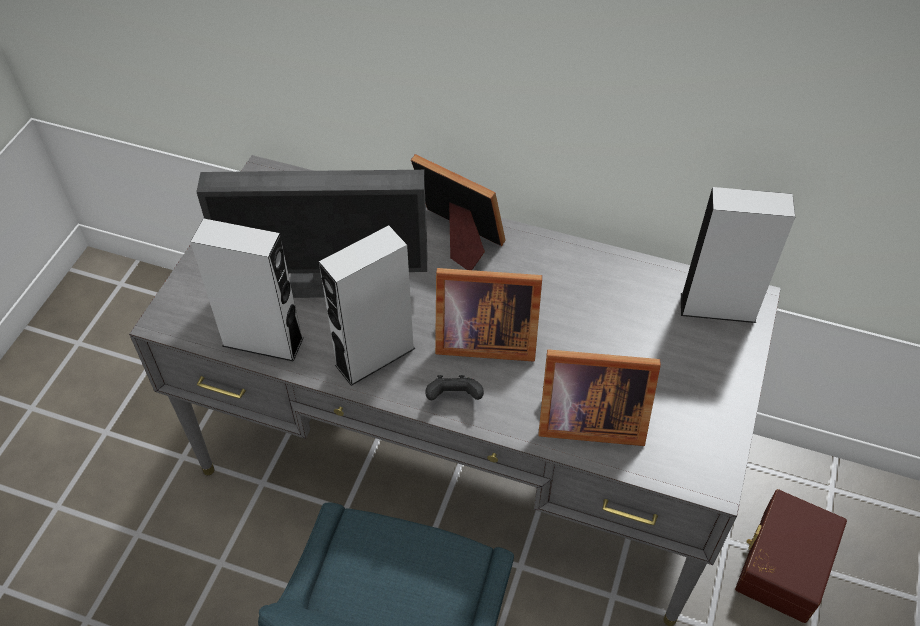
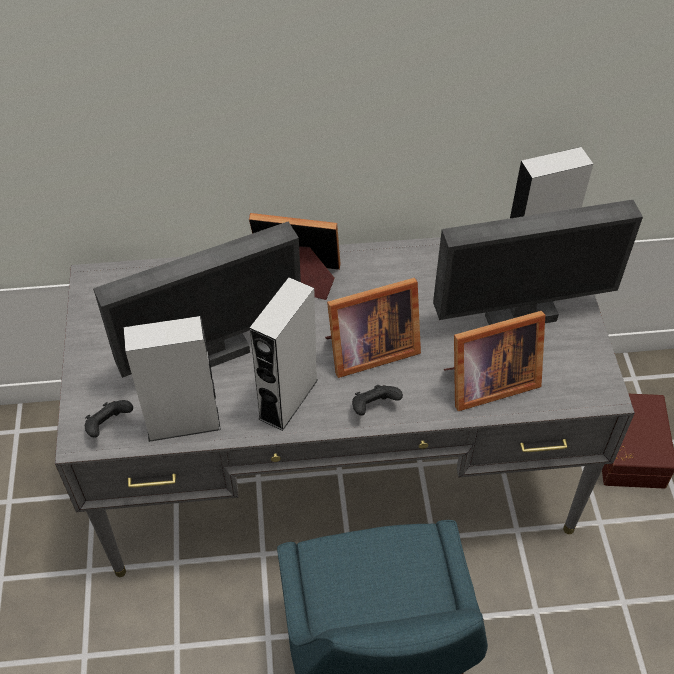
camera: 25 degrees left, 0 degrees up
none -> black game controller [85,400,133,438]
none -> monitor [433,200,643,325]

